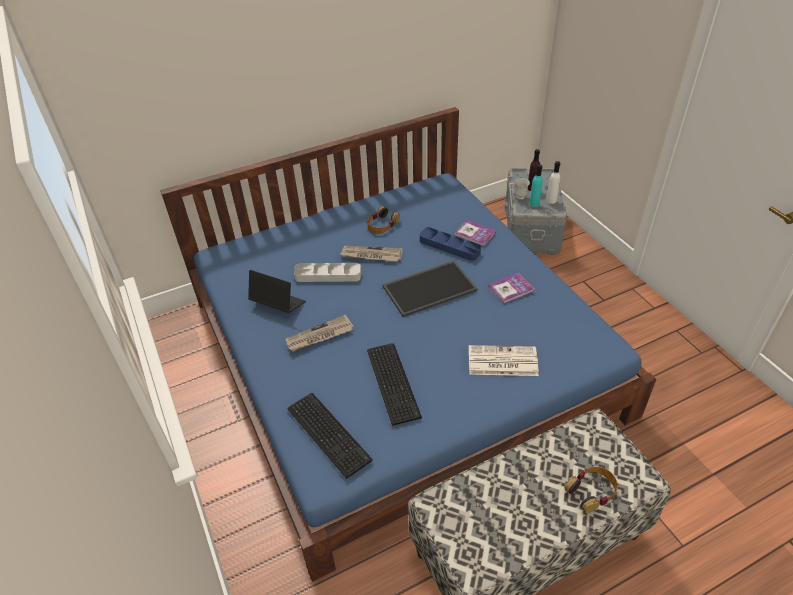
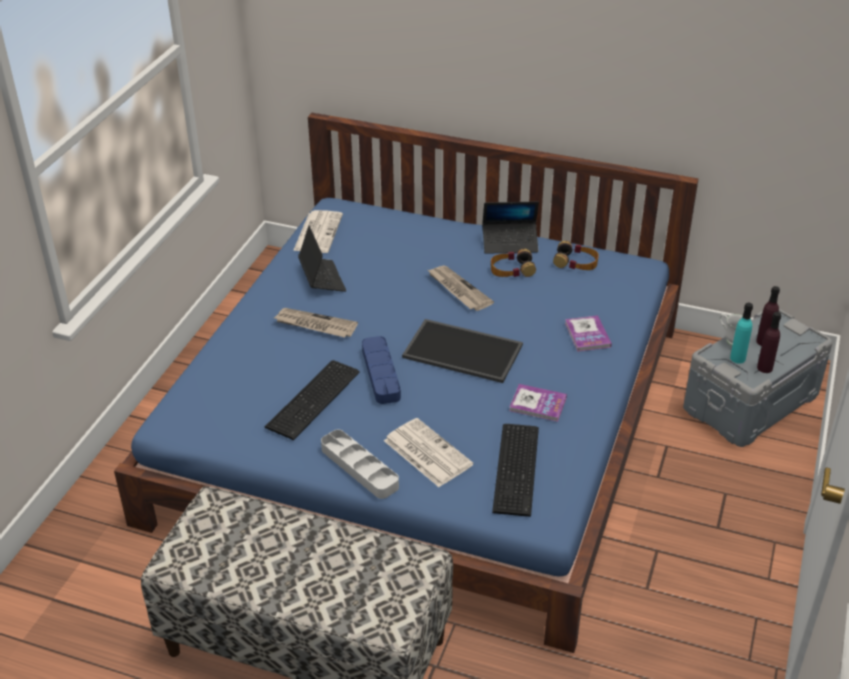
camera: 45 degrees right, 5 degrees down
keyboard [287,393,373,479] -> keyboard moved to [492,424,539,517]
grey tray [294,263,361,282] -> grey tray moved to [321,430,399,499]
blue tray [420,227,481,261] -> blue tray moved to [362,336,401,404]
white bottle [547,161,560,204] -> purple bottle [757,312,781,373]
headphones [565,467,618,513] -> headphones moved to [553,241,599,270]
none -> newspaper [293,210,343,253]
none -> laptop [482,201,539,254]

